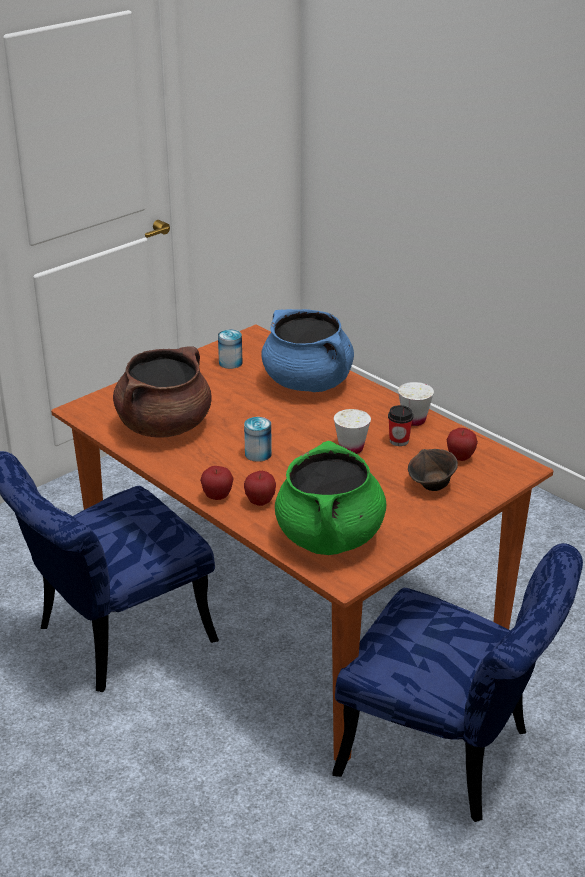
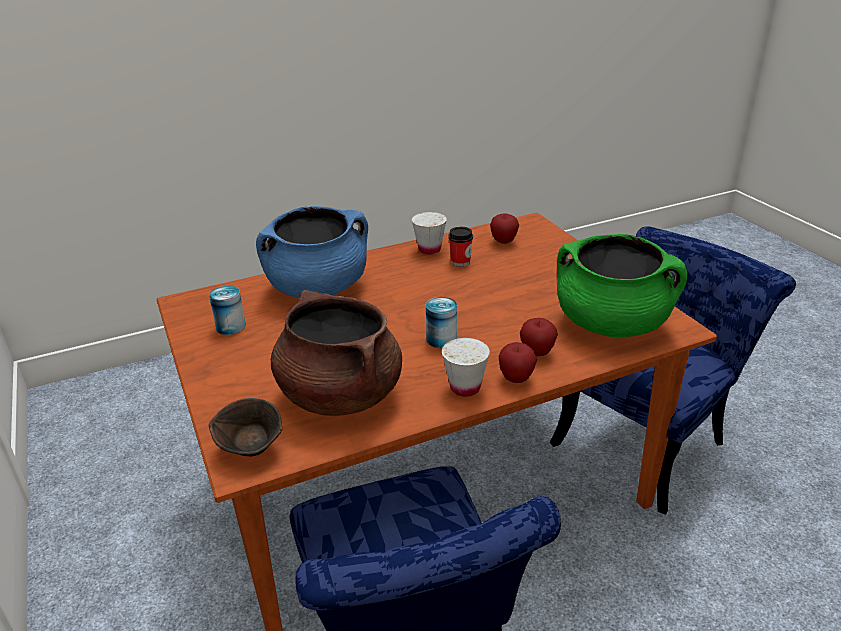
camera: 70 degrees left, 0 degrees up
white cup [334,409,371,454] -> white cup moved to [442,338,490,396]
brown bowl [408,449,458,491] -> brown bowl moved to [209,398,283,457]

